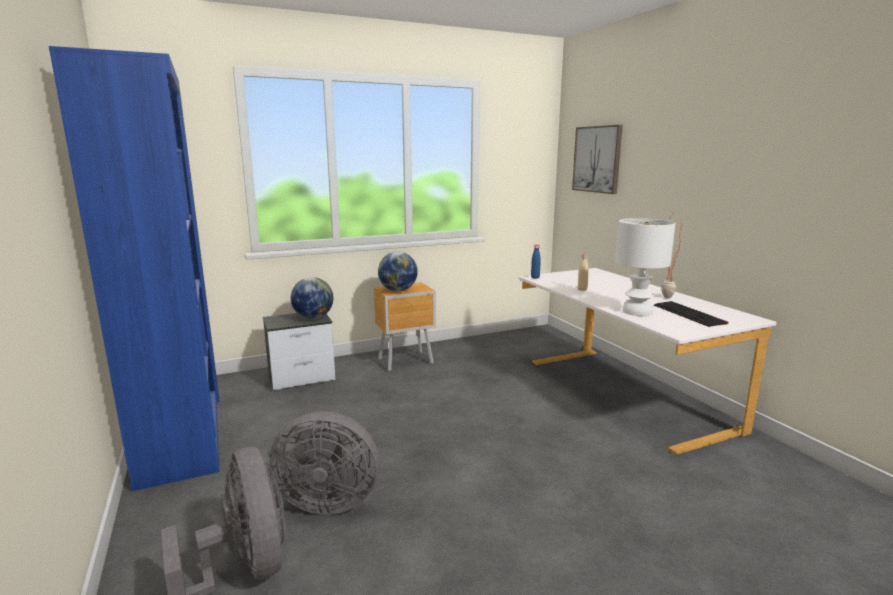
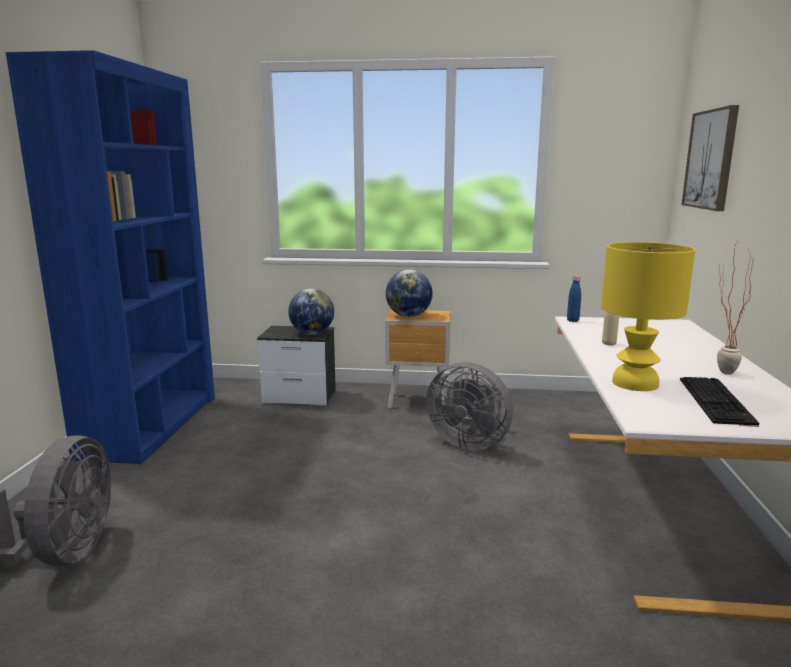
camera: 30 degrees right, 0 degrees up
grey fan [269,411,380,515] -> grey fan moved to [426,362,513,450]
white table lamp [615,218,675,316] -> yellow table lamp [601,242,695,391]

